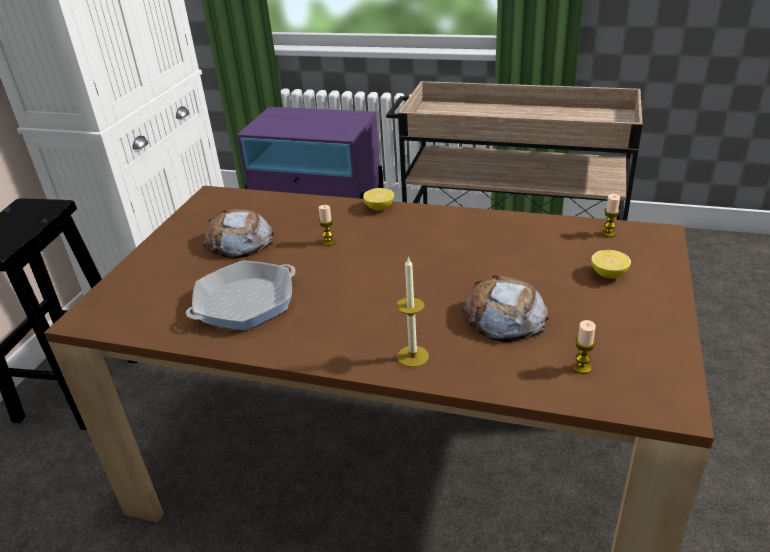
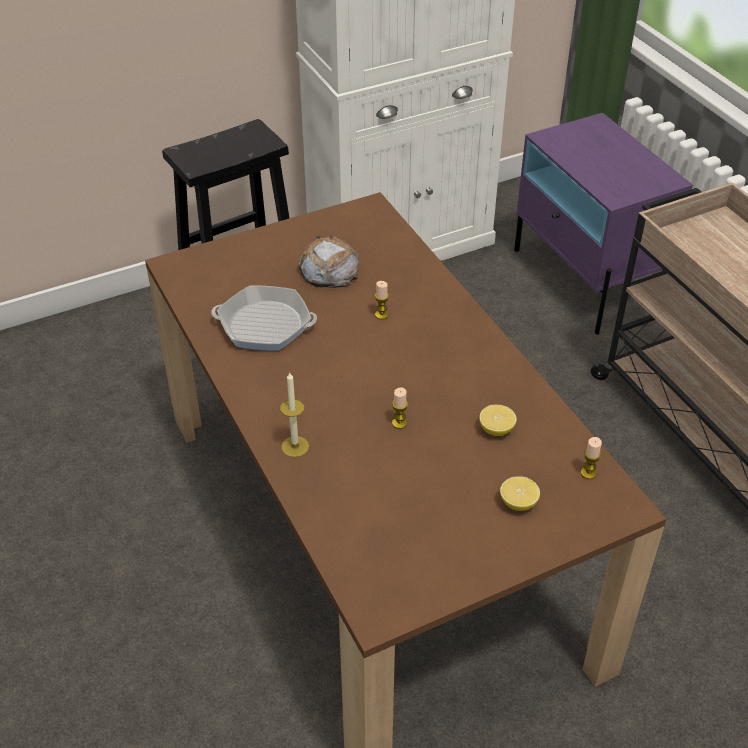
camera: 45 degrees right, 10 degrees up
lemon [363,188,394,211] -> lemon moved to [479,405,517,436]
bread [461,275,549,342] -> none
candle [572,320,596,374] -> candle moved to [392,388,408,429]

